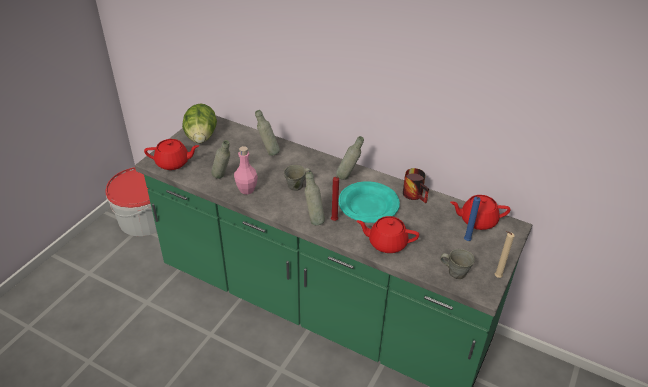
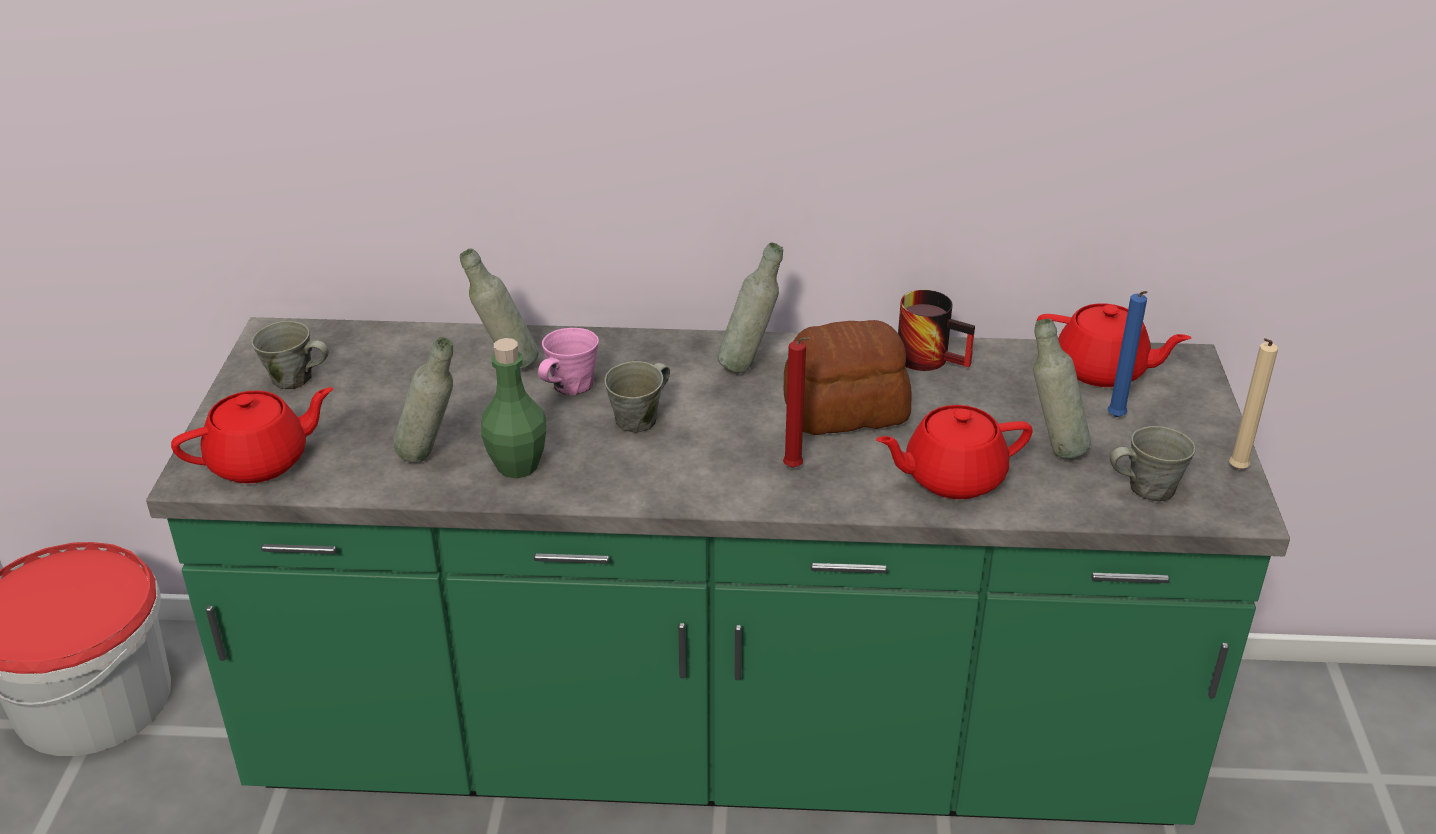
camera: 25 degrees left, 5 degrees down
lettuce [182,103,217,144] -> grey mug [252,321,329,389]
pink bottle [234,146,258,194] -> green bottle [481,338,546,479]
grey bottle [305,172,325,225] -> grey bottle moved to [1033,318,1091,459]
turquoise plate [338,181,400,223] -> bread [783,320,911,435]
red teapot [450,195,511,230] -> red teapot turned 135 degrees counterclockwise [1037,303,1191,387]
none -> pink mug [538,328,599,395]

